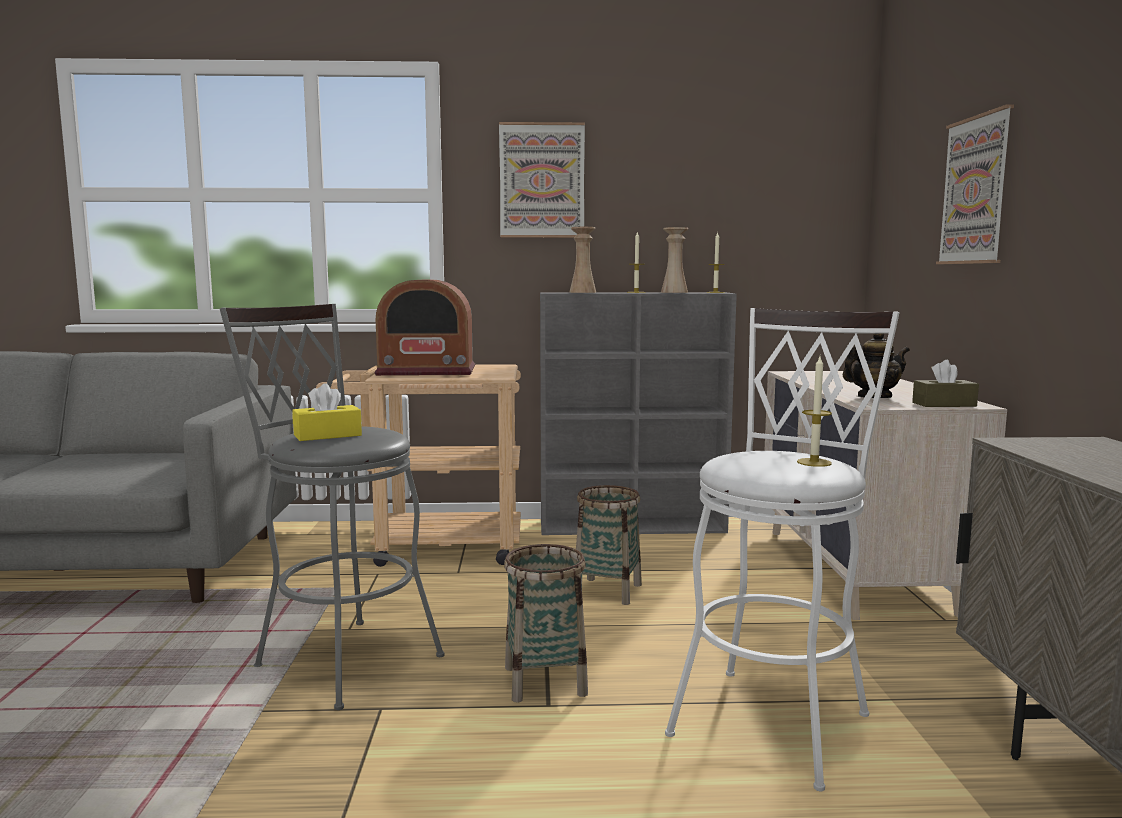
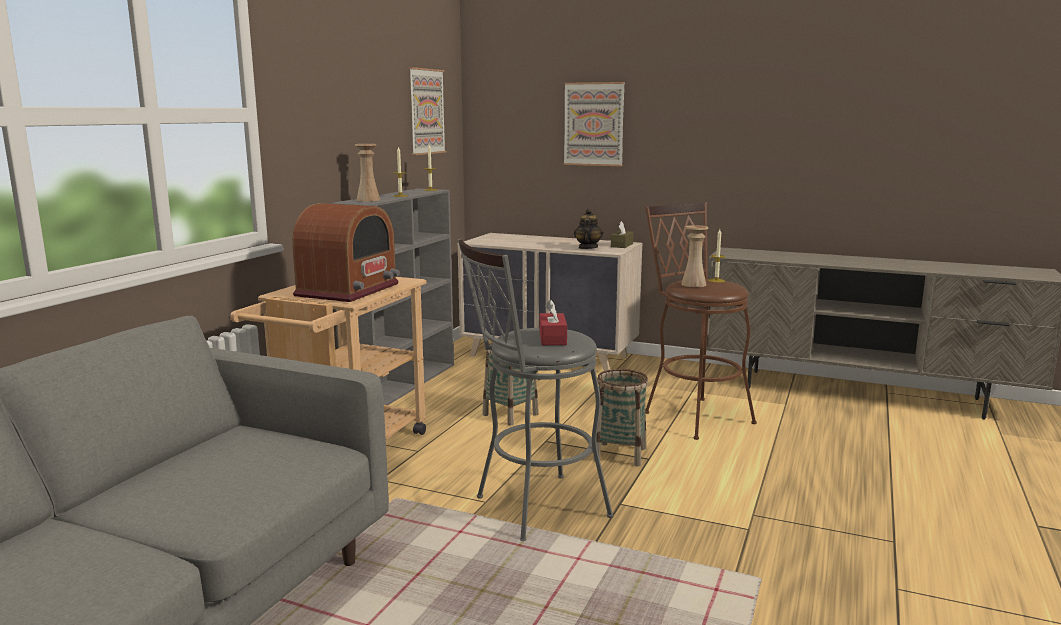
camera: 65 degrees left, 5 degrees up
yellow tissue box [292,383,362,441] -> red tissue box [539,300,567,345]
picture [499,122,585,238] -> picture moved to [408,67,446,155]
beige vase [661,227,688,293] -> beige vase moved to [681,225,708,287]
white stool [665,308,899,791] -> brown stool [645,202,757,440]

